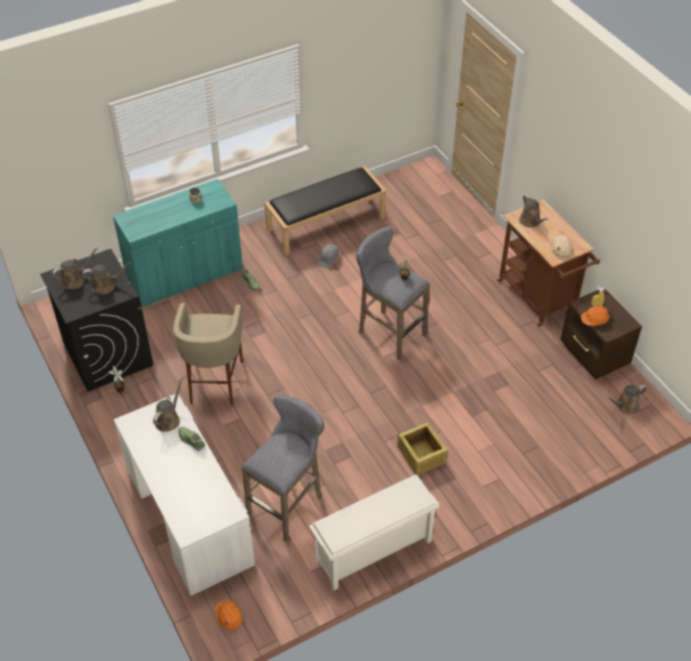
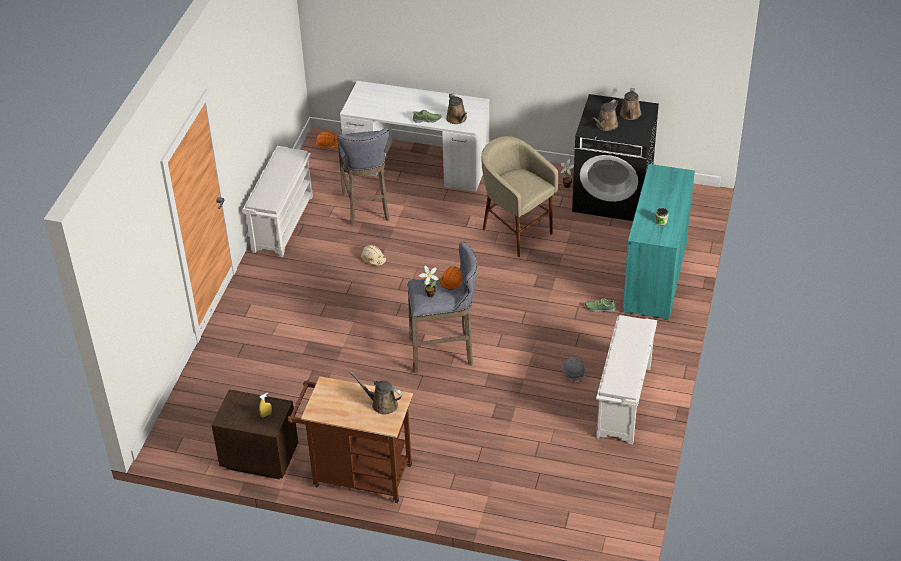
camera: 135 degrees right, 5 degrees down
black bench [265,166,386,255] -> white shoe rack [596,315,657,445]
crate [397,422,448,475] -> none
beige hard hat [551,235,573,257] -> beige hard hat moved to [361,245,386,265]
orange hard hat [581,305,610,326] -> orange hard hat moved to [440,266,463,290]
brown watering can [606,385,647,413] -> none

